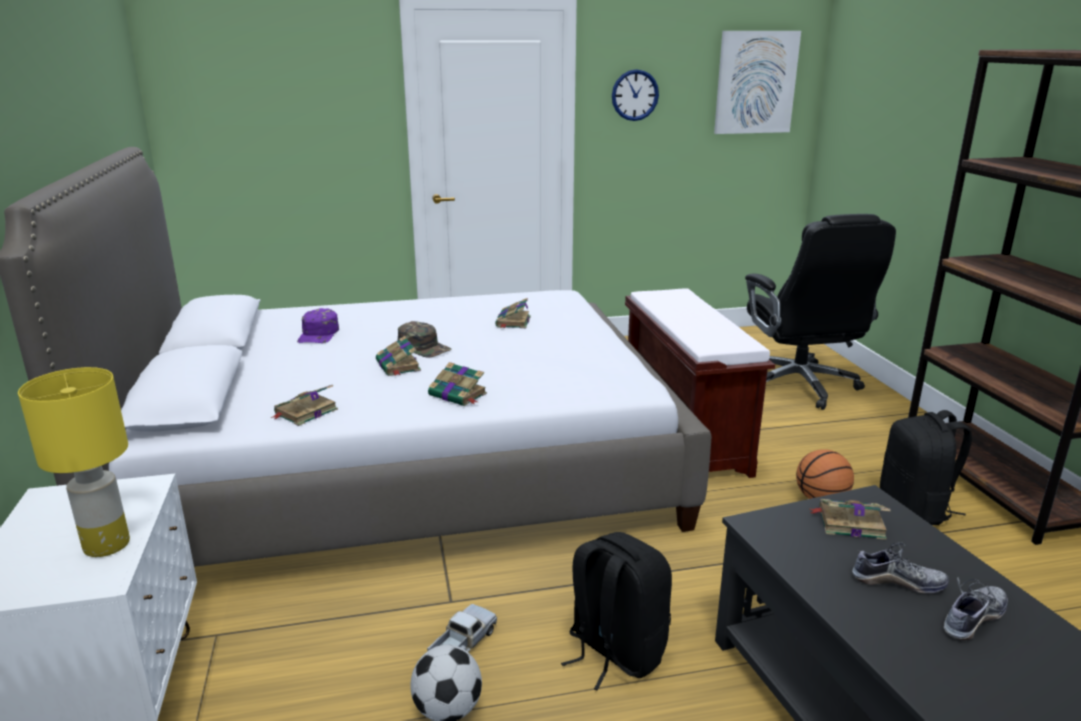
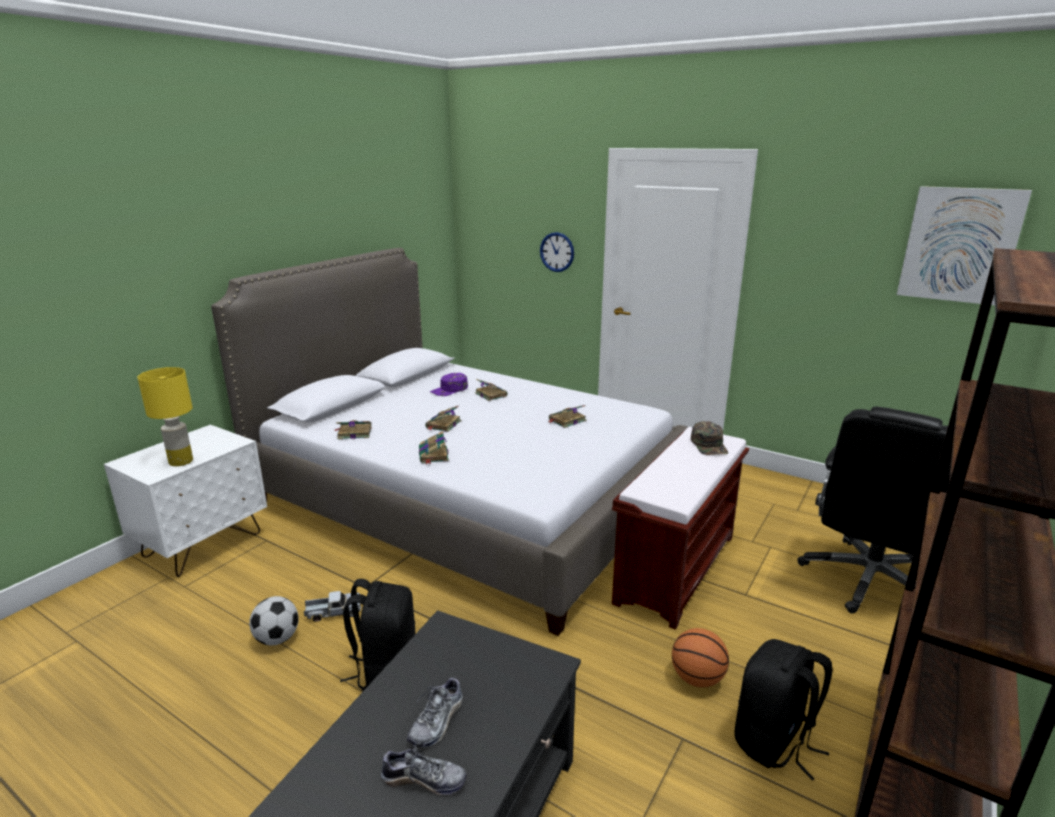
camera: 45 degrees right, 0 degrees up
green cap [398,321,452,357] -> green cap moved to [691,421,728,455]
wall clock [612,69,659,121] -> wall clock moved to [540,232,574,272]
book [810,499,890,540] -> book moved to [475,379,508,401]
shoe [852,542,949,594] -> shoe turned 60 degrees clockwise [407,677,463,747]

